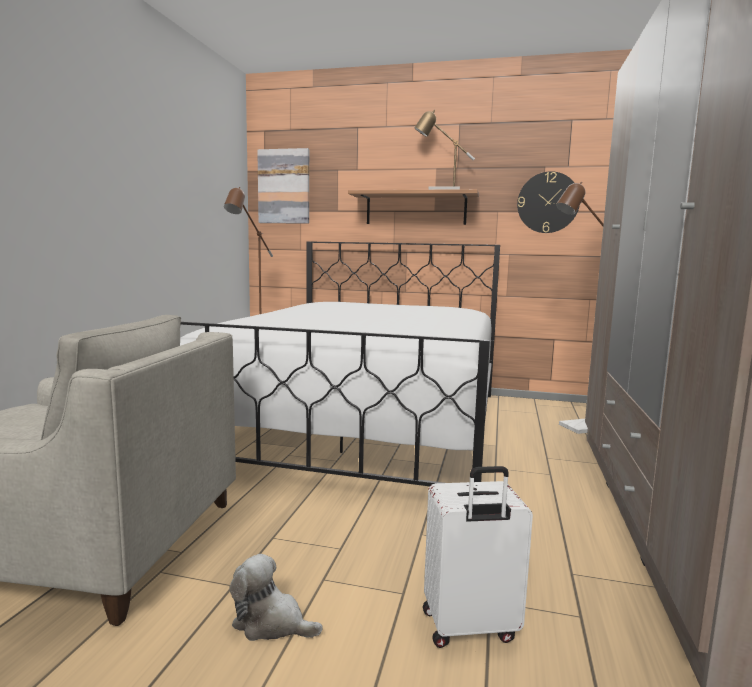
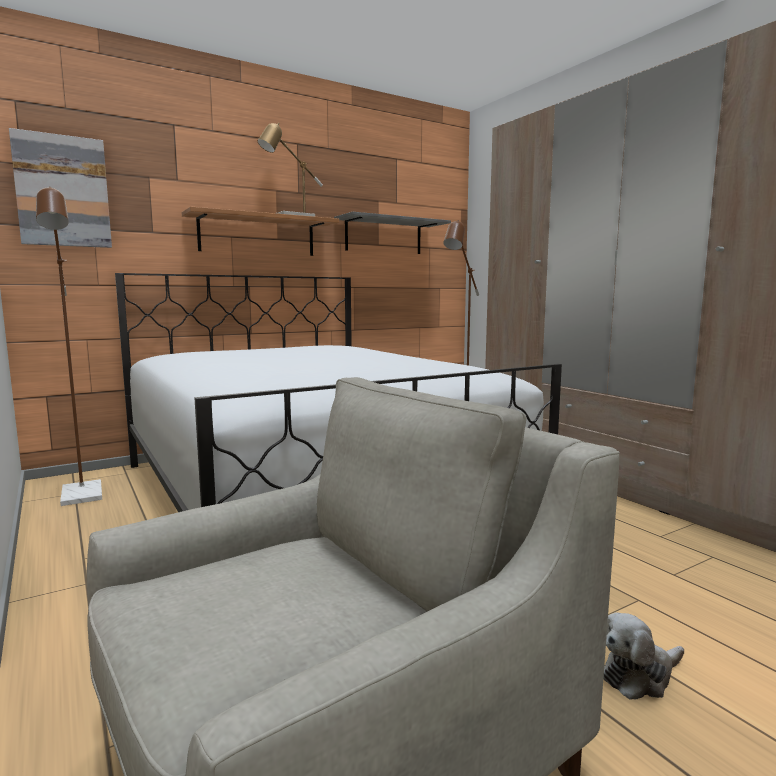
camera: 45 degrees left, 0 degrees up
white suitcase [423,466,533,648] -> none
wall clock [517,171,579,233] -> grey shelf [334,212,451,254]

